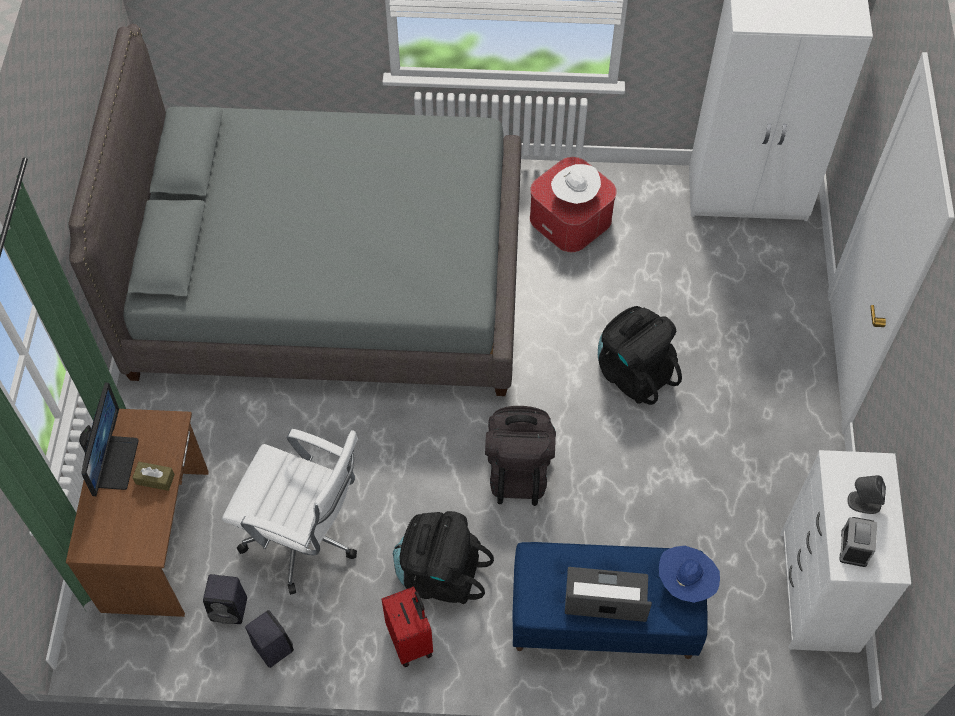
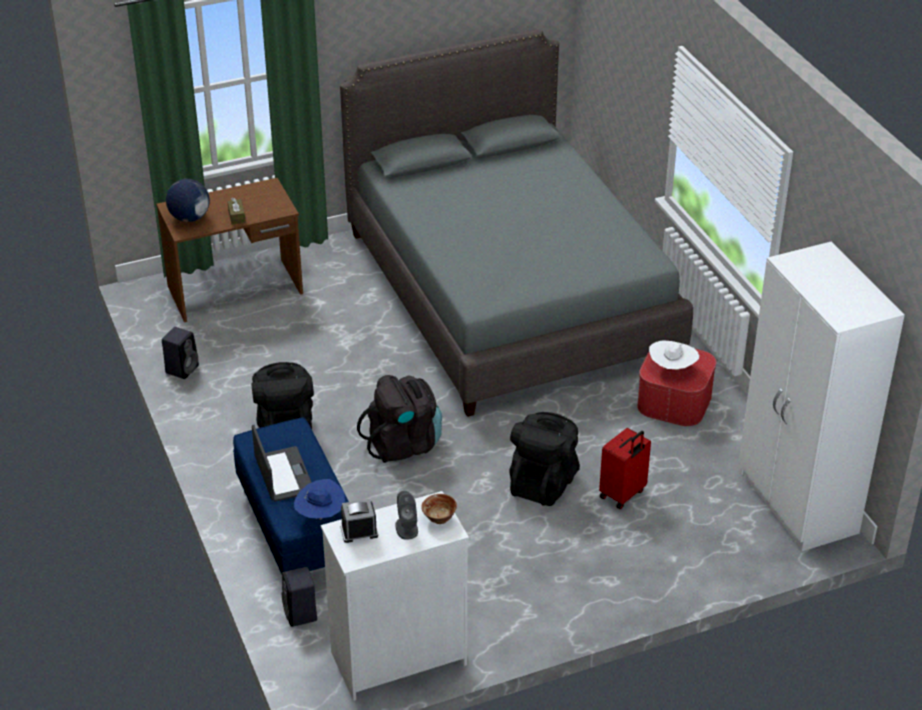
camera: 65 degrees right, 20 degrees down
monitor [79,382,139,496] -> none
black speaker [203,574,247,624] -> black speaker moved to [282,567,317,627]
white office chair [222,429,358,595] -> none
red suitcase [382,586,433,667] -> red suitcase moved to [599,428,651,509]
none -> globe [166,179,210,222]
none -> bowl [421,494,457,524]

